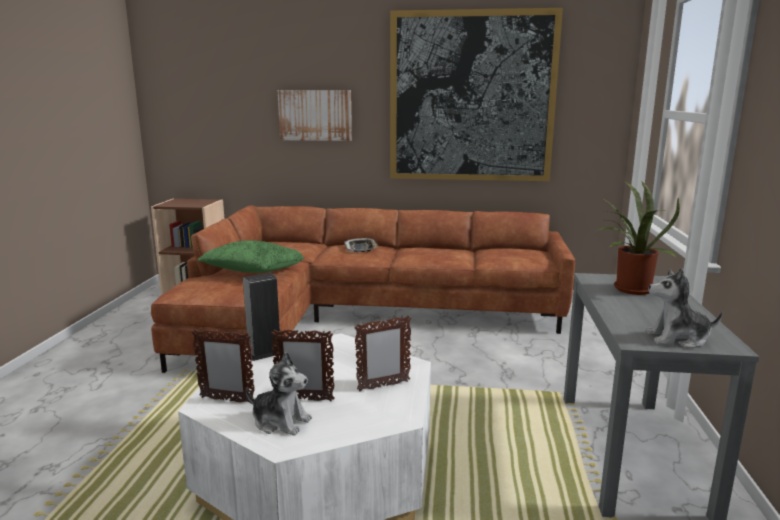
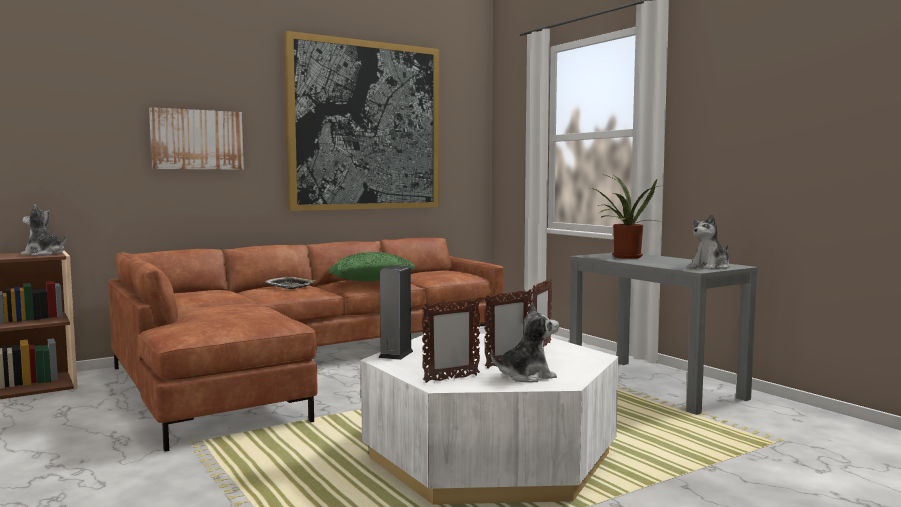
camera: 40 degrees left, 10 degrees down
green pillow [198,240,304,273] -> green pillow moved to [329,252,415,281]
none -> plush toy [21,204,67,256]

